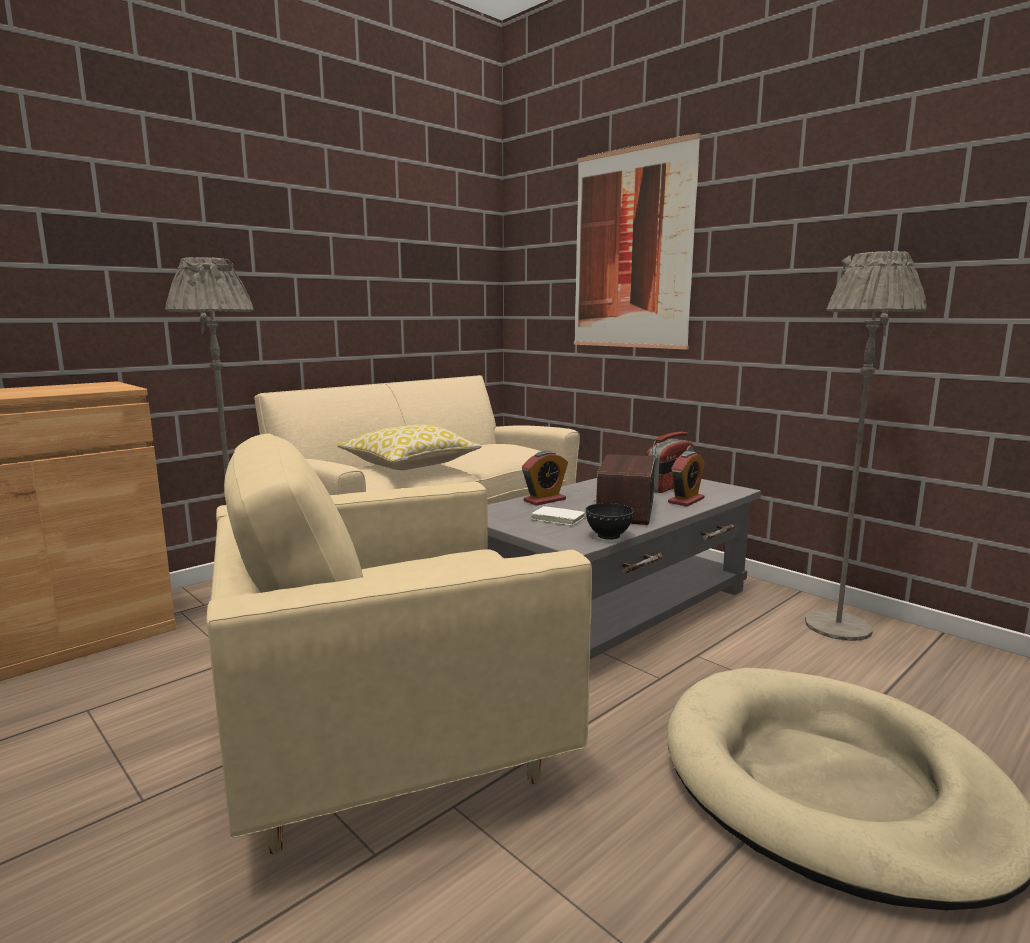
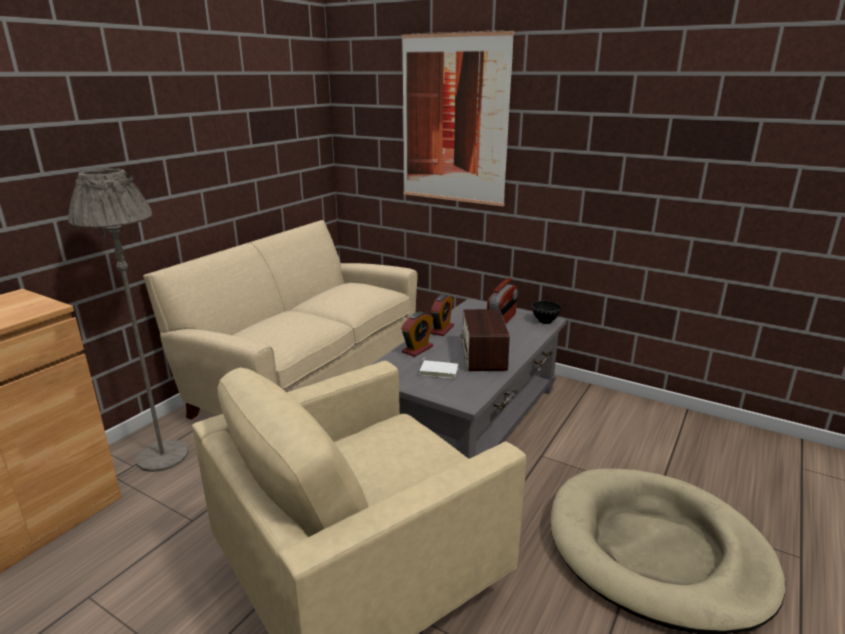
camera: 15 degrees left, 10 degrees up
pillow [337,424,482,470] -> none
black bowl [586,503,634,540] -> black bowl moved to [532,301,561,324]
alarm clock [668,451,705,506] -> alarm clock moved to [430,294,454,336]
grey floor lamp [805,251,927,641] -> none

